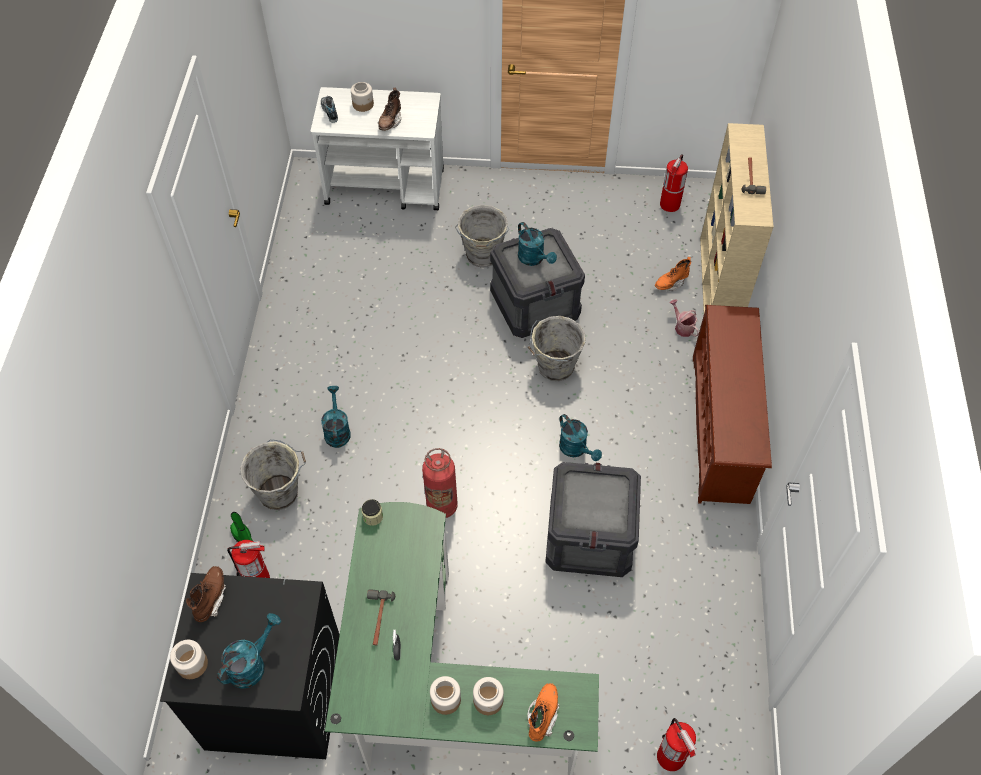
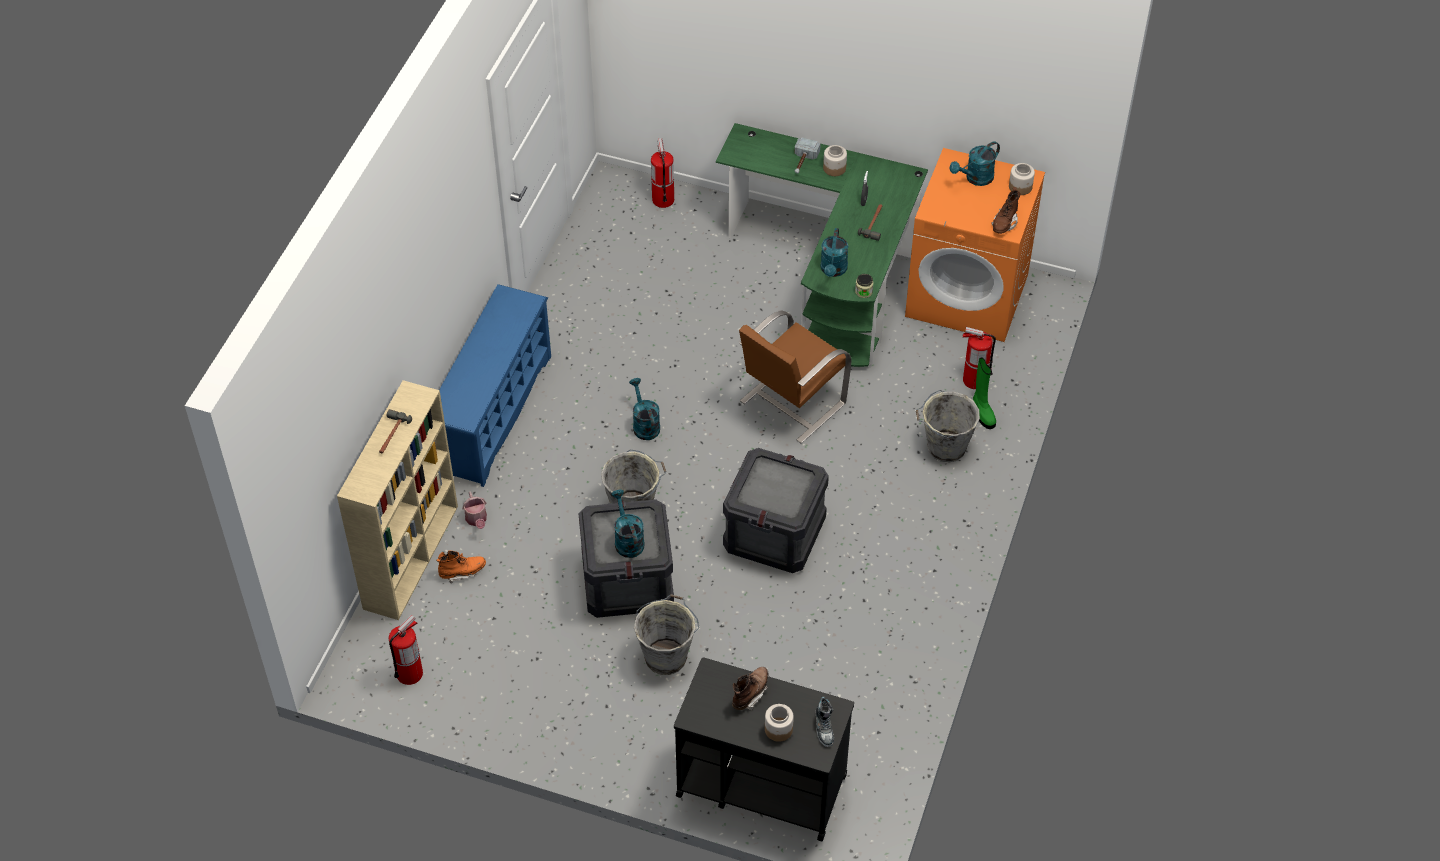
camera: 165 degrees left, 5 degrees down
black washing machine [160,573,340,759] -> orange washing machine [905,148,1045,342]
white cart [311,87,444,211] -> black cart [674,657,854,841]
turquoise watering can [321,386,351,448] -> turquoise watering can moved to [820,228,848,277]
fire extinguisher [422,448,457,518] -> brown chair [739,310,852,443]
jar [473,677,504,715] -> hammer [795,138,821,173]
orange boot [527,683,560,742] -> none
crate [545,462,641,577] -> crate moved to [723,448,829,573]
brown shoe rack [693,305,772,504] -> blue shoe rack [439,284,551,487]

